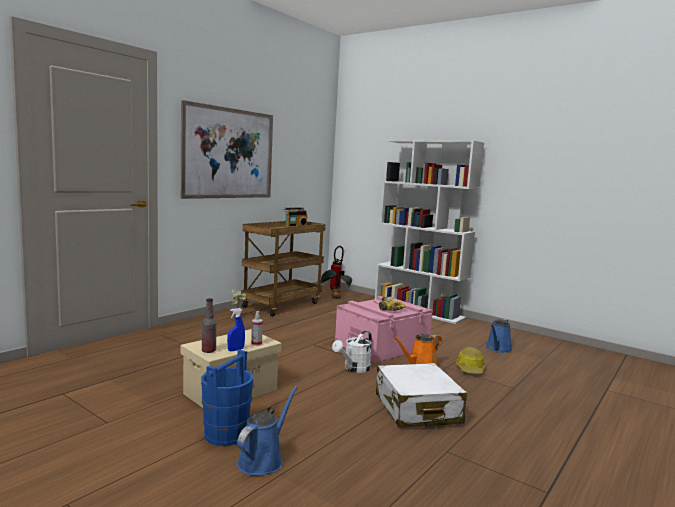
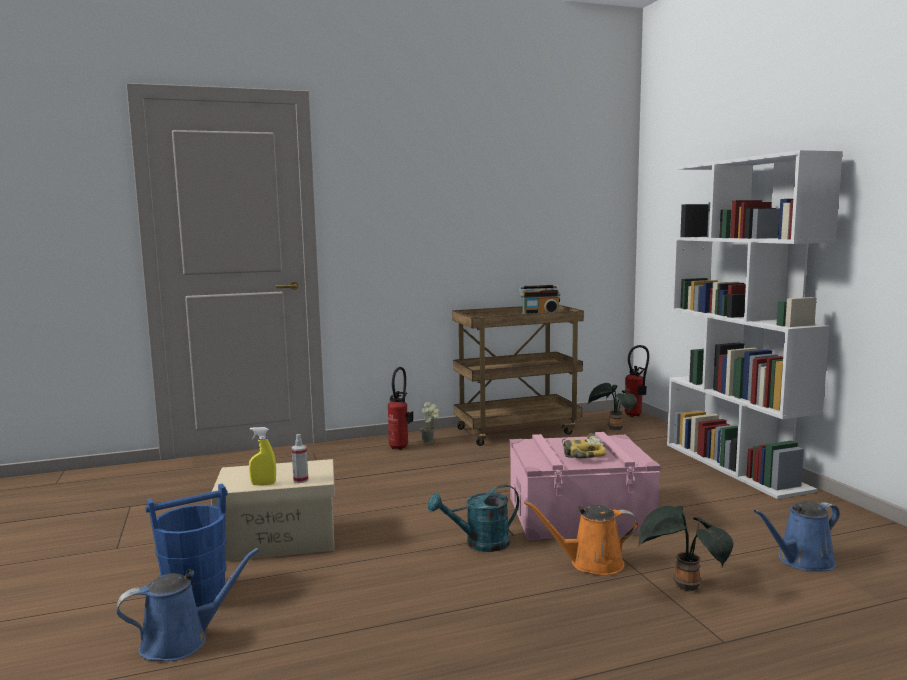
camera: 35 degrees right, 0 degrees up
picture [181,100,273,199] -> none
bottle [202,298,216,353] -> none
blue spray bottle [227,308,245,351] -> yellow spray bottle [249,427,276,485]
white watering can [332,330,372,373] -> turquoise watering can [428,485,519,552]
white suitcase [376,363,467,428] -> none
hard hat [455,347,485,374] -> potted plant [639,506,733,591]
none -> fire extinguisher [388,367,413,450]

